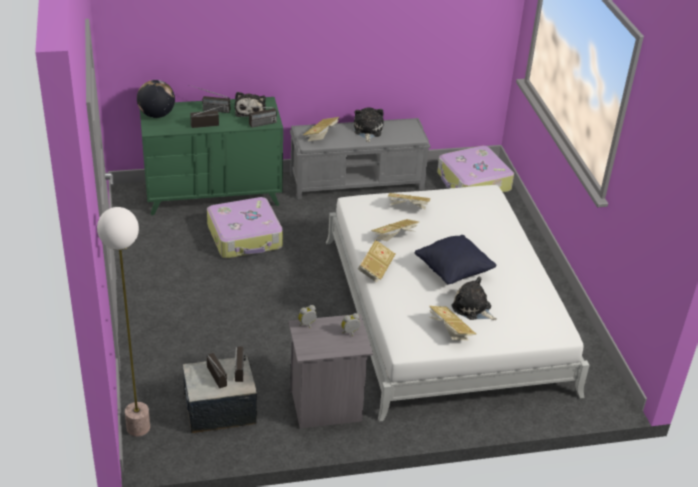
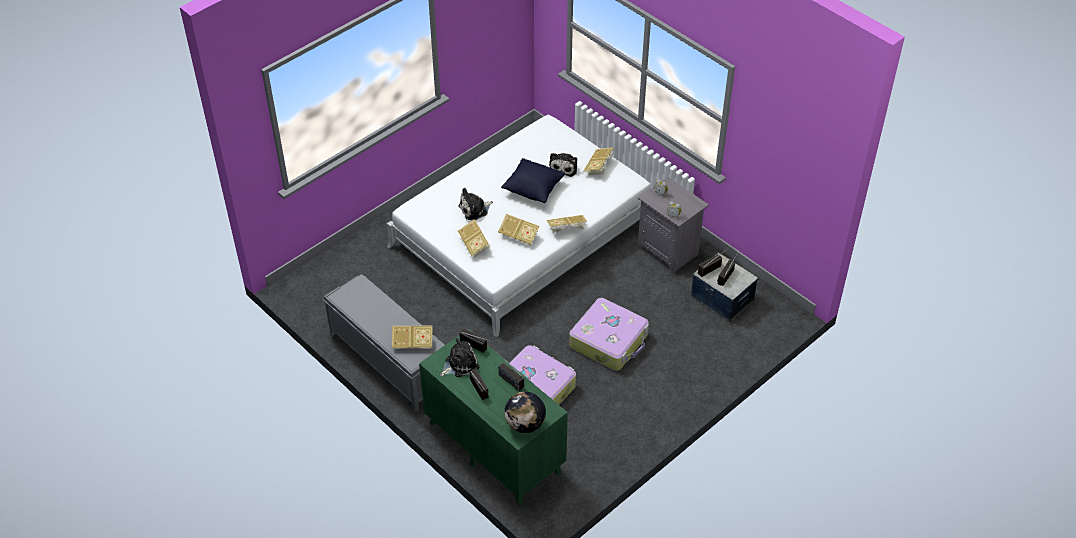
camera: 120 degrees left, 10 degrees up
floor lamp [97,207,150,437] -> none
plush toy [354,108,384,142] -> plush toy moved to [458,188,493,220]
suitcase [437,146,514,193] -> suitcase moved to [569,298,649,371]

